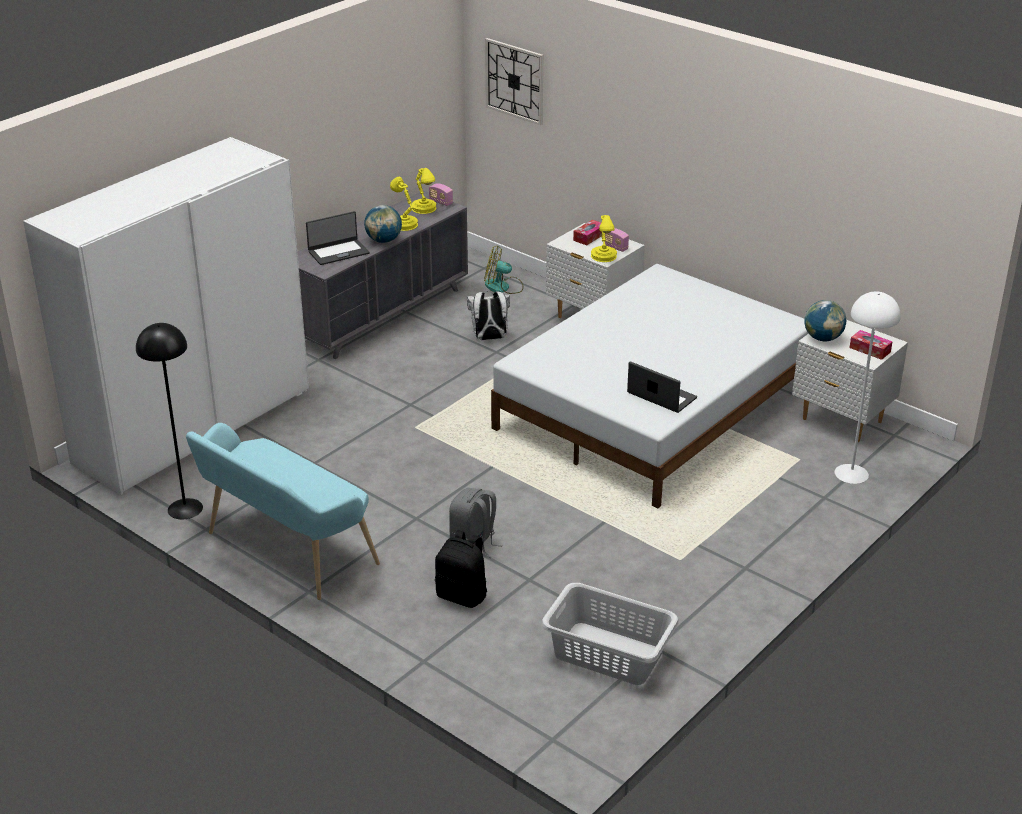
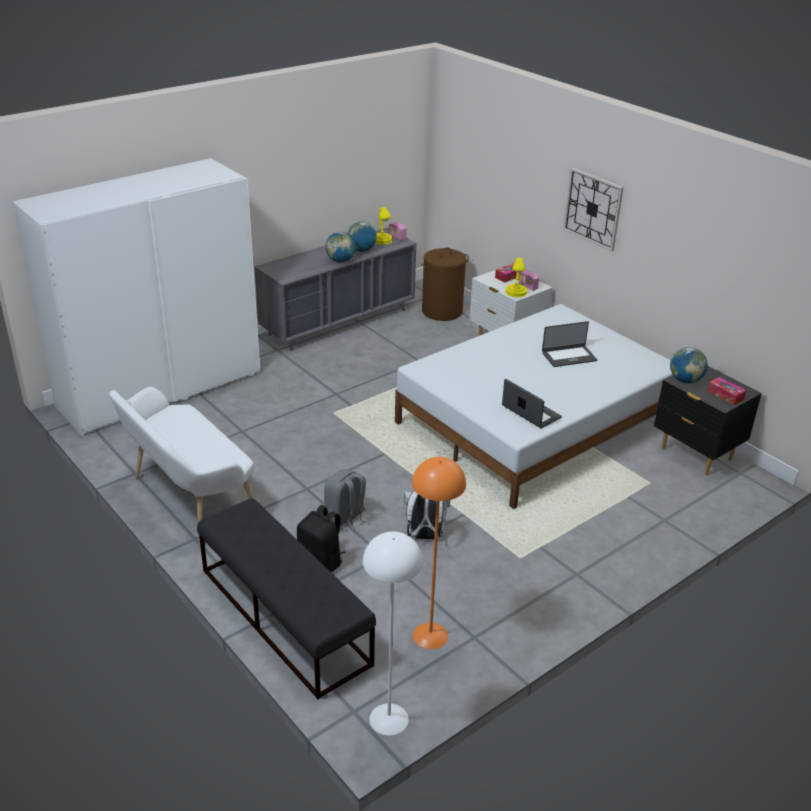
camera: 10 degrees right, 0 degrees up
black floor lamp [136,323,203,519] -> none
turquoise bench [186,423,380,600] -> white bench [109,387,255,548]
laptop [306,211,369,265] -> laptop moved to [542,321,597,367]
yellow table lamp [390,177,418,231] -> globe [348,222,377,252]
white backpack [467,291,510,340] -> white backpack moved to [404,491,450,540]
fan [484,246,524,294] -> brown laundry basket [421,247,469,321]
wall clock [485,38,543,125] -> wall clock moved to [563,168,624,252]
grey laundry basket [541,583,679,685] -> orange floor lamp [412,457,466,649]
white nightstand [792,320,908,442] -> black nightstand [654,366,762,475]
white floor lamp [834,292,901,484] -> white floor lamp moved to [363,531,423,736]
none -> black bench [197,498,376,699]

